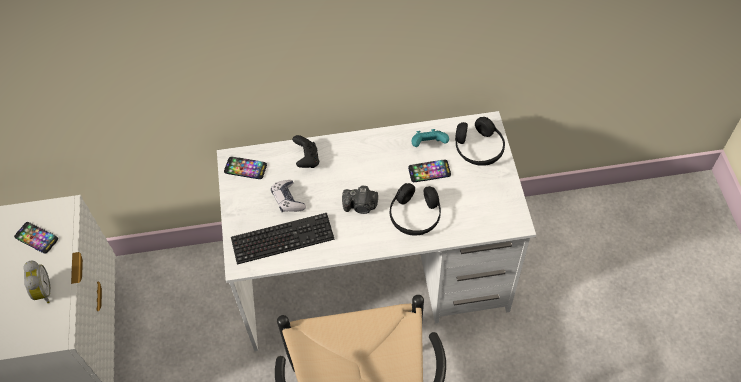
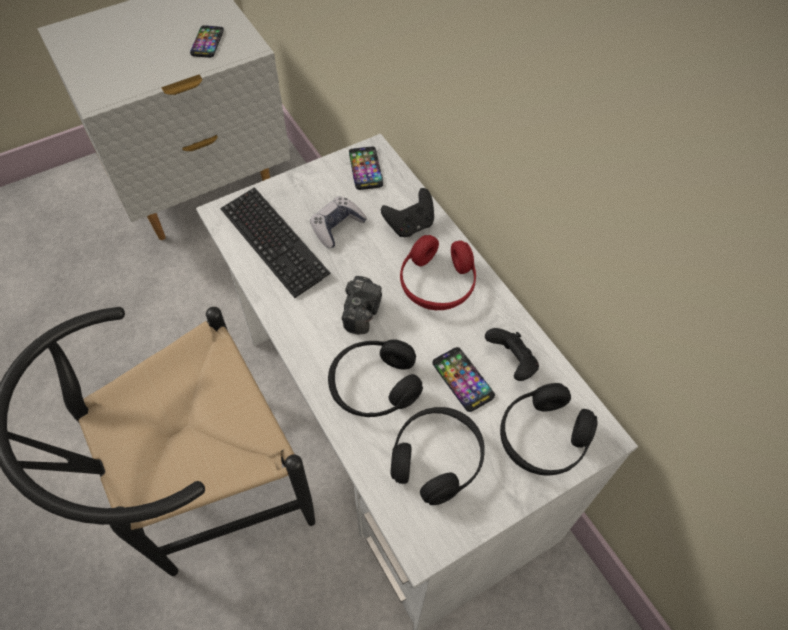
camera: 65 degrees right, 0 degrees up
alarm clock [23,261,51,303] -> none
camera [342,186,378,214] -> camera turned 150 degrees counterclockwise [342,276,382,334]
turquoise game controller [412,129,449,147] -> black game controller [485,328,539,381]
none -> black headphones [390,407,485,505]
none -> red headphones [400,235,476,310]

